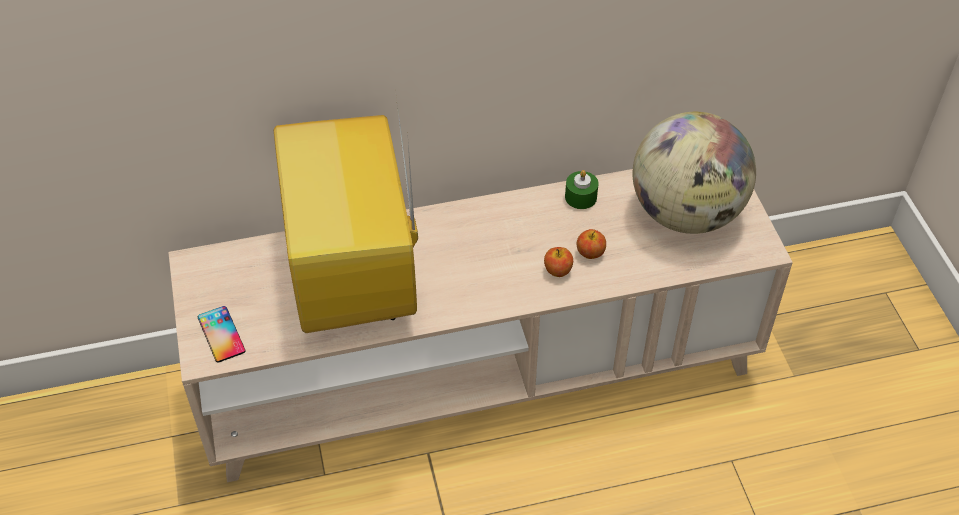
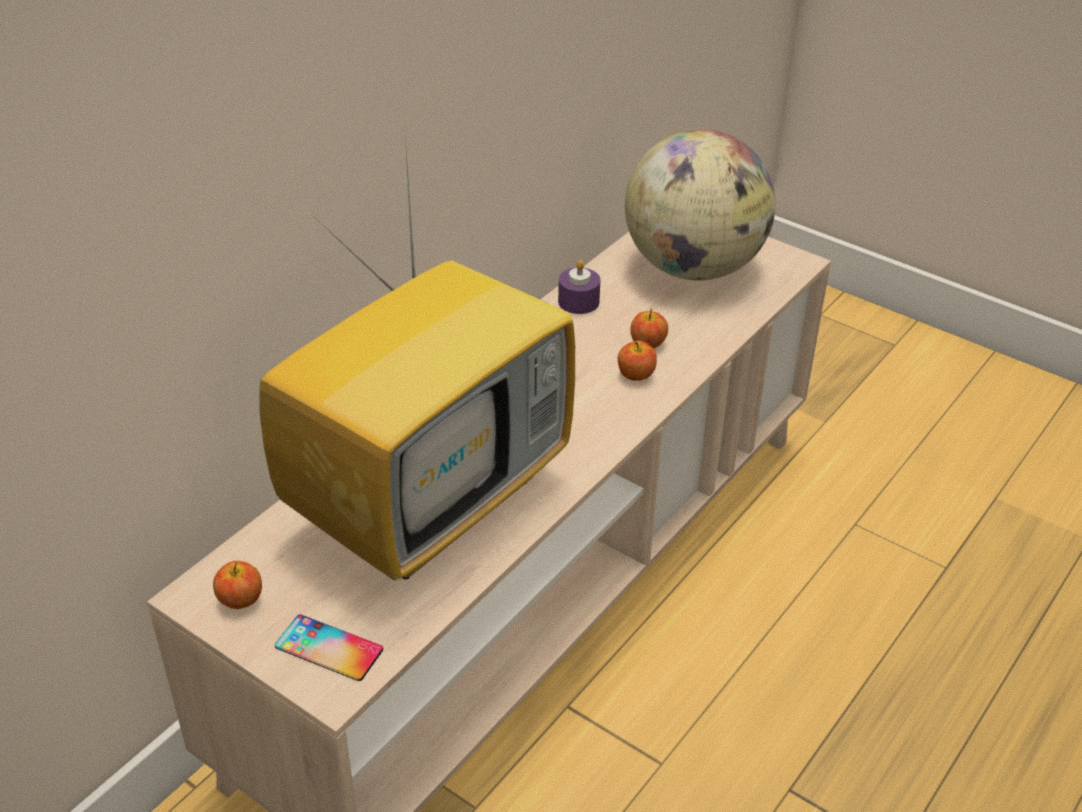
camera: 40 degrees left, 10 degrees down
television [274,90,418,333] -> television turned 90 degrees counterclockwise [259,135,575,580]
green candle [565,170,599,209] -> purple candle [558,260,601,314]
none -> apple [213,561,262,609]

